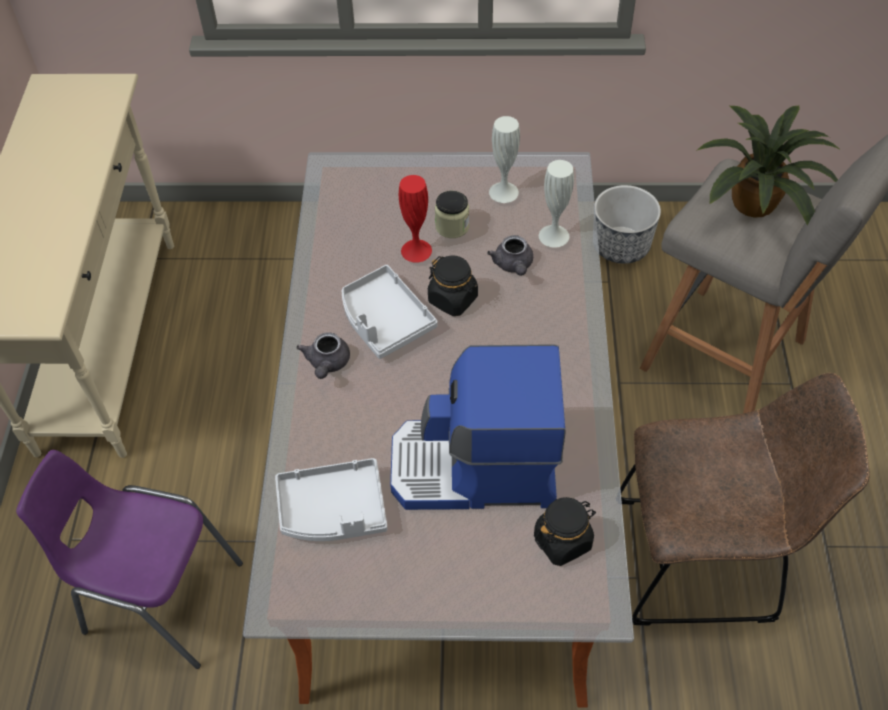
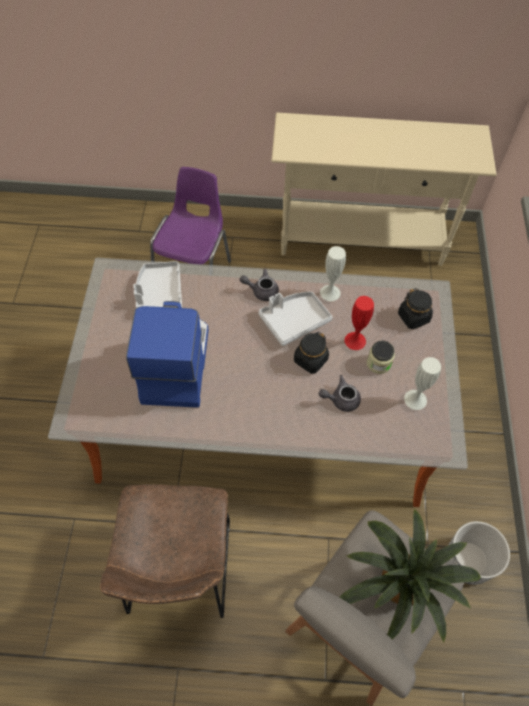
camera: 90 degrees right, 5 degrees up
black jar [534,497,596,566] -> black jar moved to [398,288,433,329]
white vase [539,160,574,248] -> white vase moved to [320,246,346,301]

